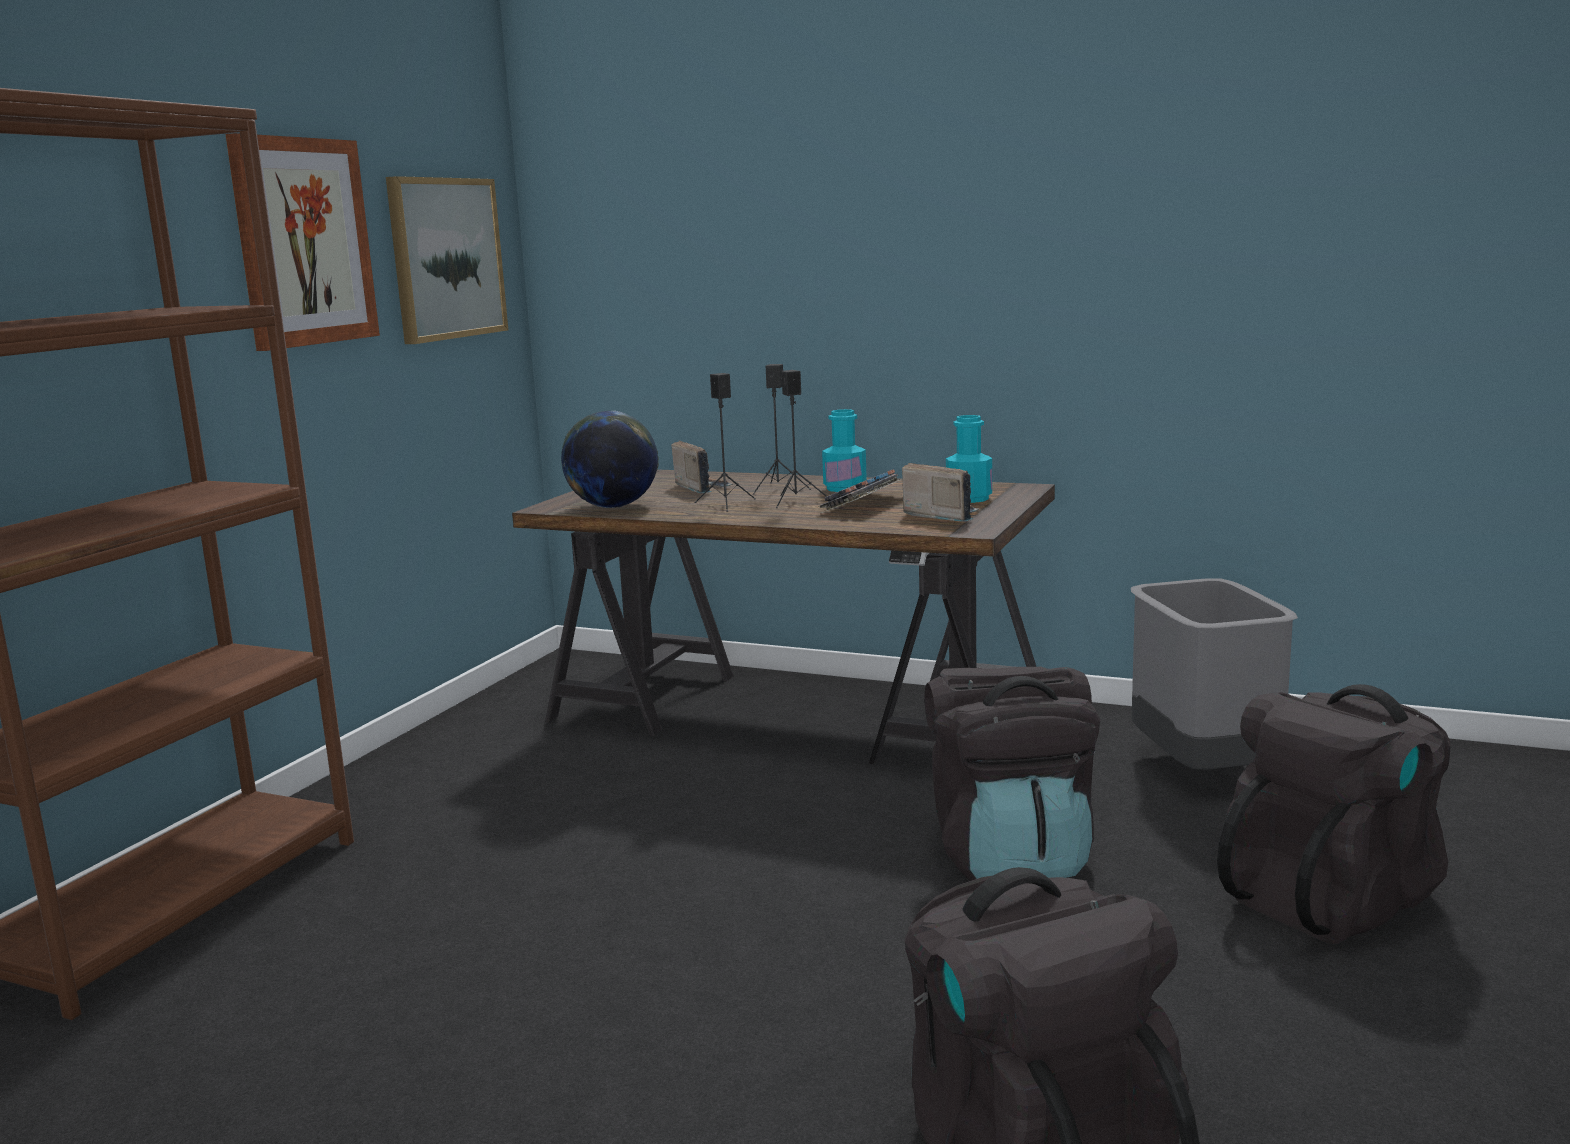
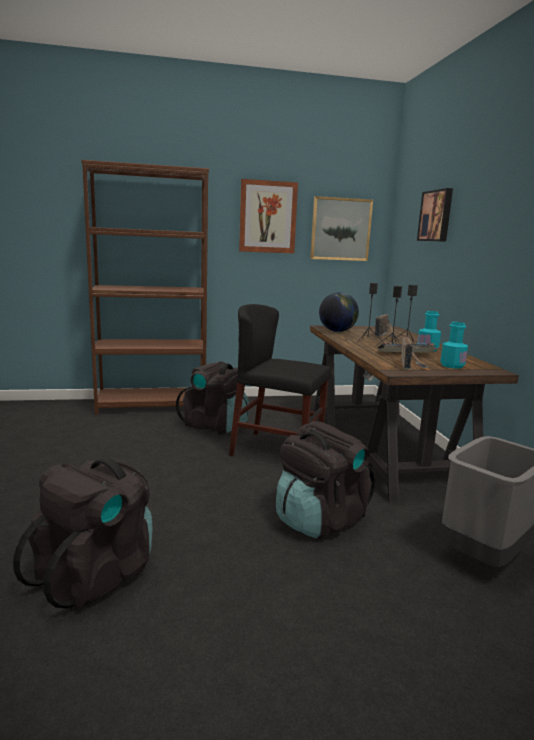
camera: 55 degrees right, 0 degrees up
black backpack [1217,684,1451,944] -> black backpack moved to [176,361,249,435]
none -> black chair [229,304,331,456]
none -> picture [417,188,453,242]

